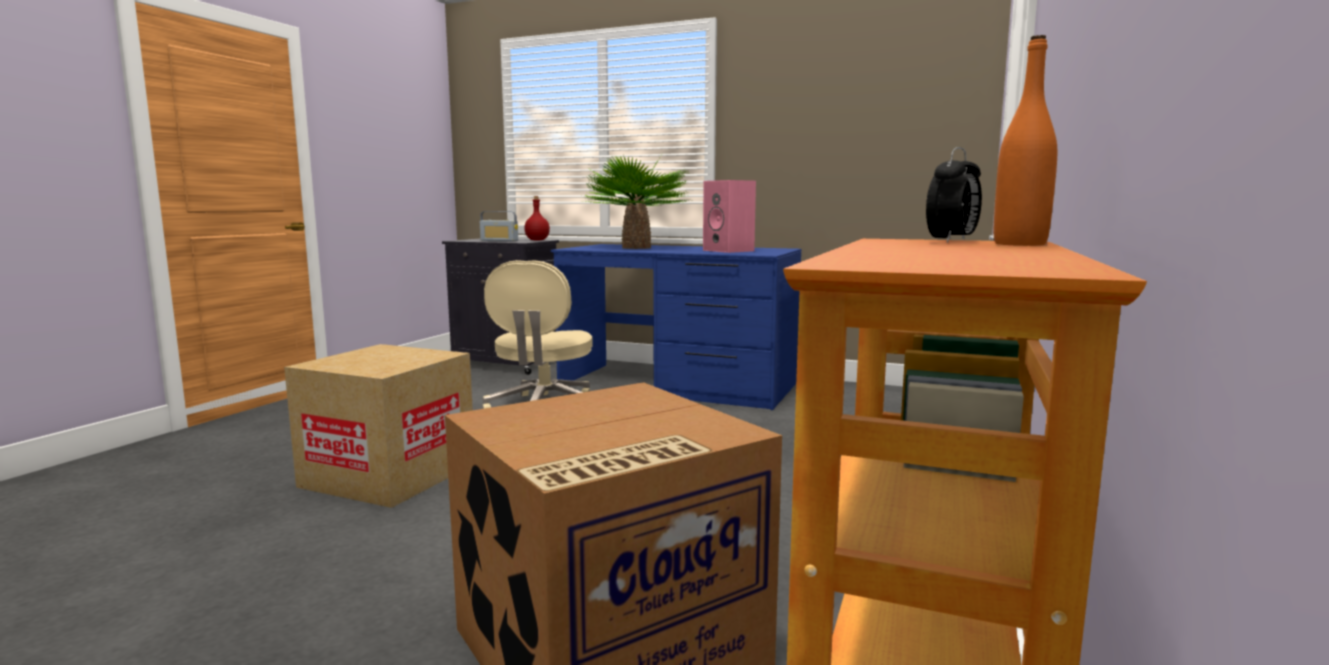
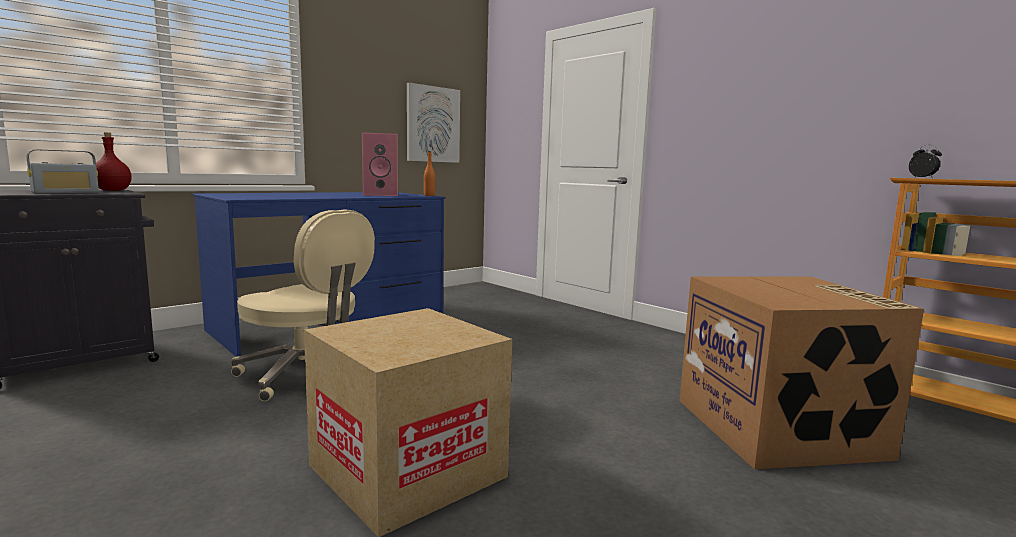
camera: 65 degrees left, 0 degrees up
potted plant [585,156,689,249] -> none
orange bottle [994,35,1057,246] -> orange bottle moved to [424,151,435,196]
none -> picture [407,83,460,163]

